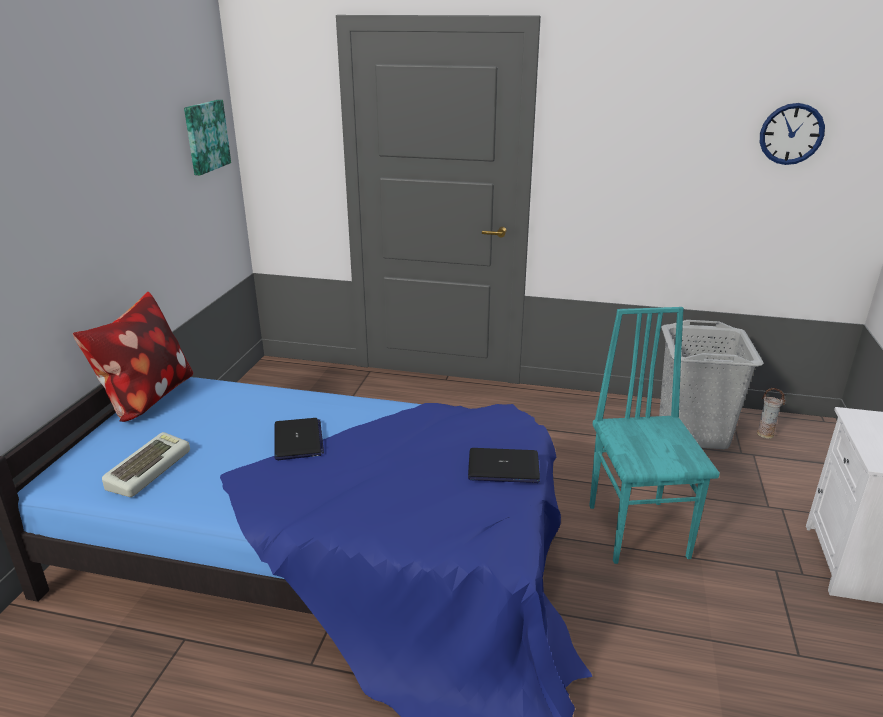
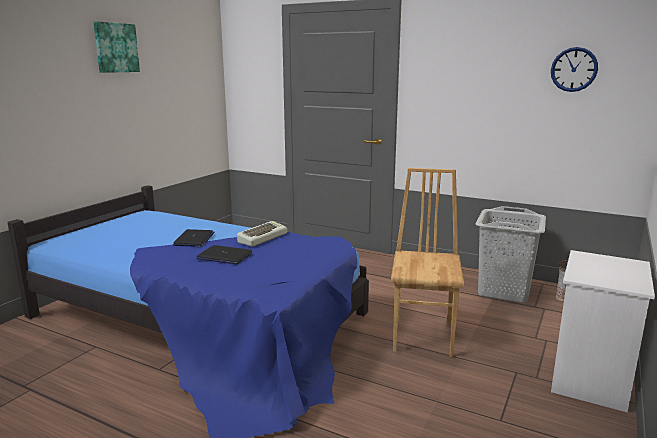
camera: 15 degrees right, 10 degrees down
pillow [73,292,193,422] -> none
keyboard [102,432,190,497] -> keyboard moved to [237,221,287,247]
picture [184,100,231,175] -> picture moved to [93,21,140,73]
laptop [468,448,540,483] -> laptop moved to [196,245,253,265]
turquoise chair [589,307,720,564] -> brown chair [391,168,464,357]

